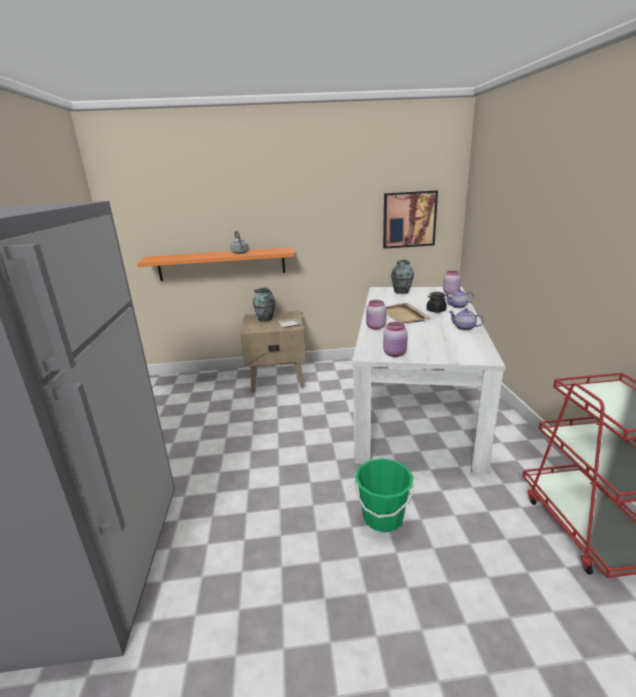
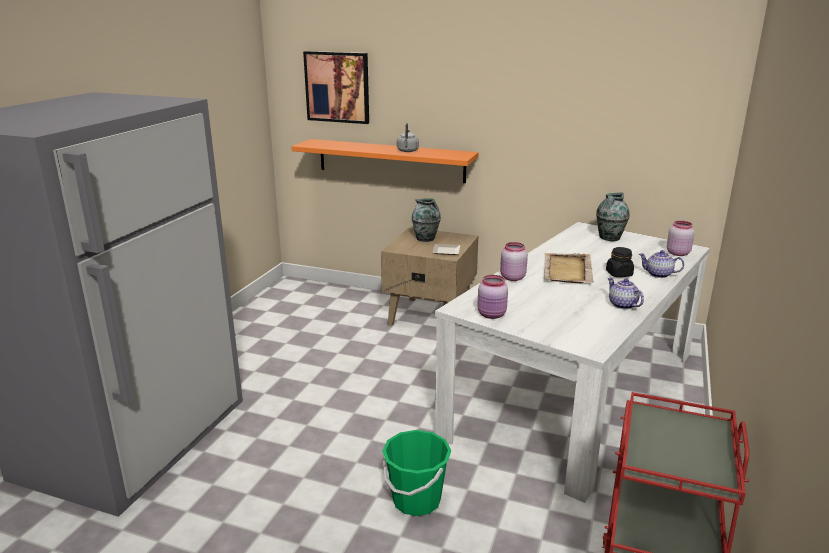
camera: 25 degrees right, 0 degrees up
picture [383,190,438,249] -> picture moved to [303,51,369,124]

